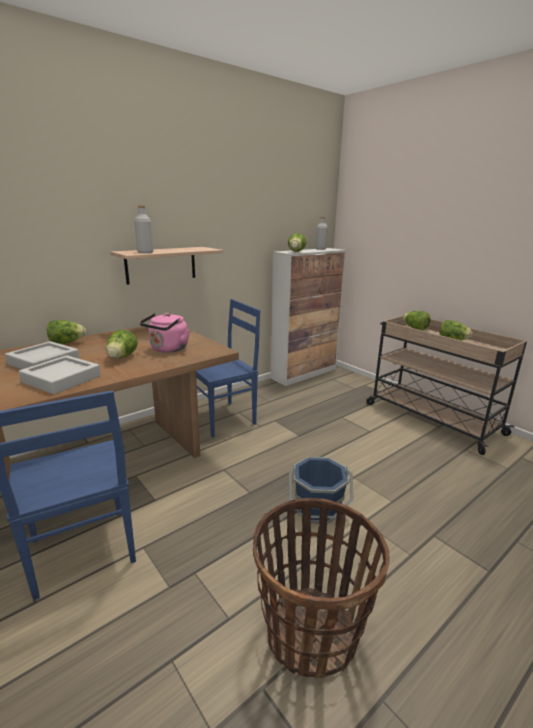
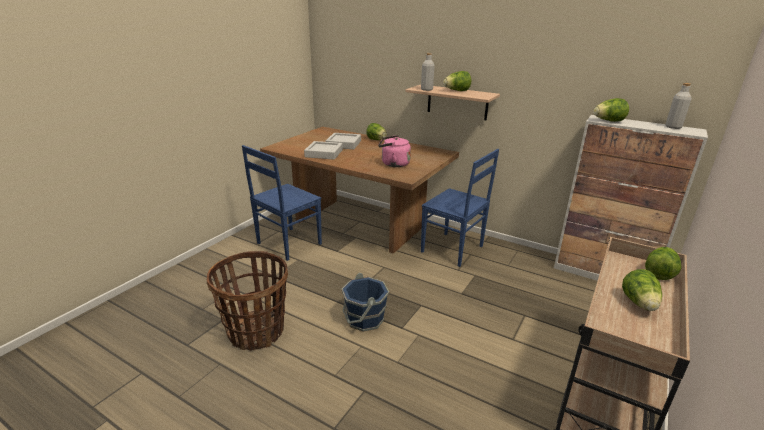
camera: 70 degrees right, 5 degrees up
lettuce [106,330,138,359] -> lettuce moved to [443,71,471,91]

